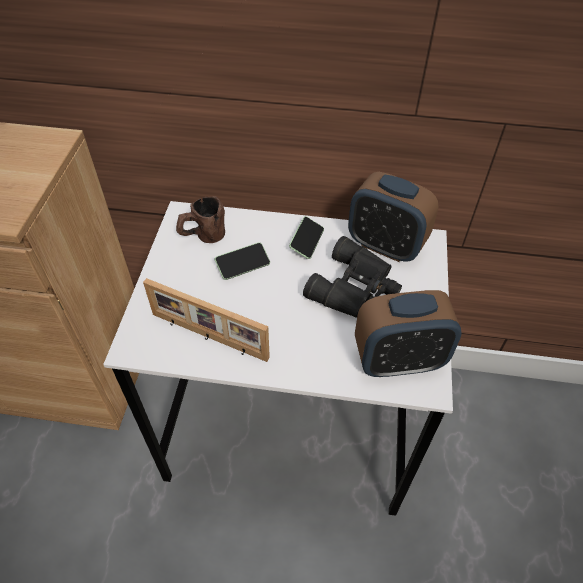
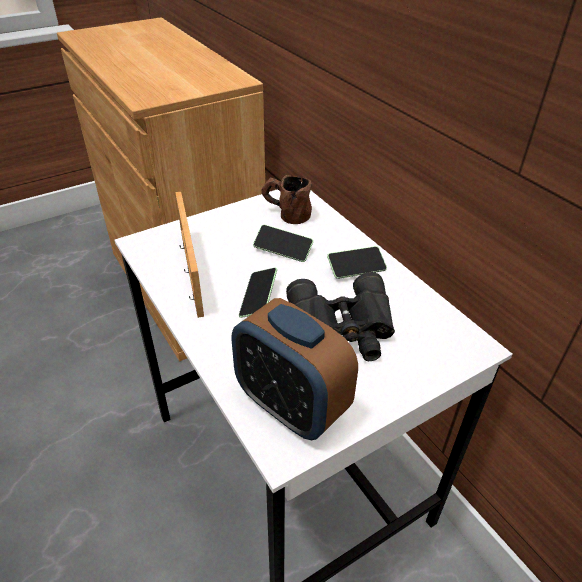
camera: 50 degrees right, 10 degrees down
alarm clock [348,172,439,262] -> none
none -> phone [239,268,277,318]

